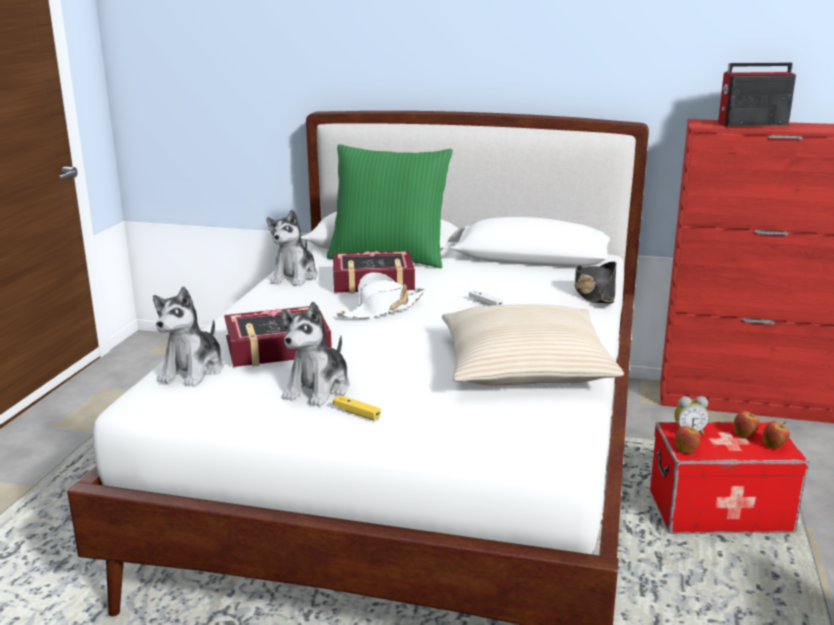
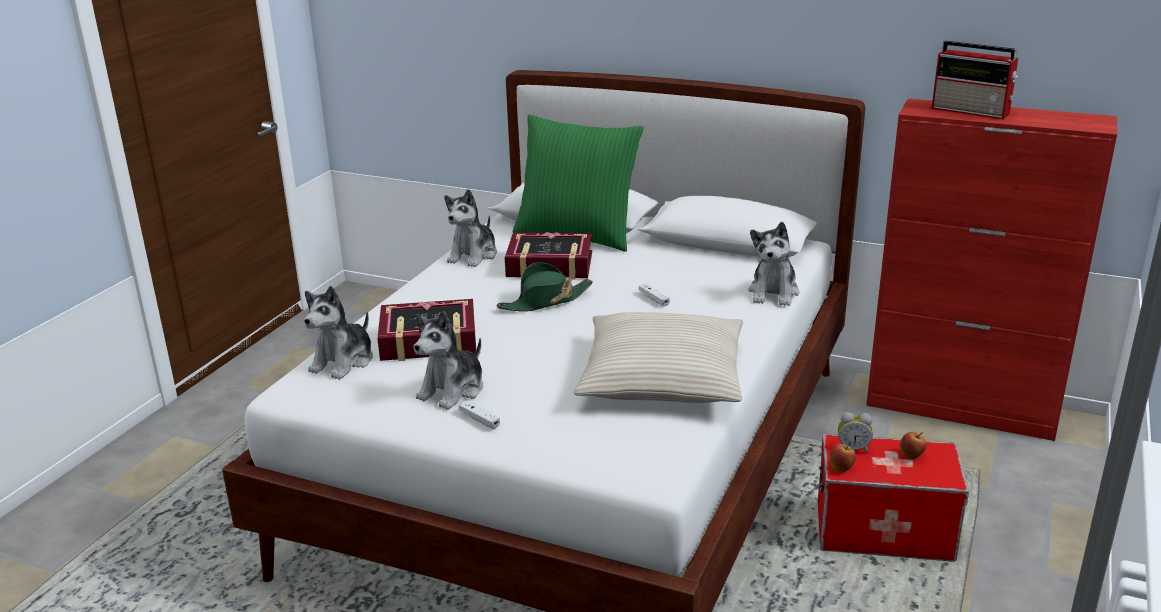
camera: 10 degrees right, 5 degrees up
yellow game controller [333,395,381,421] -> white game controller [459,401,500,429]
white hat [337,272,425,319] -> green hat [497,262,593,312]
black hat [574,262,616,304] -> plush toy [748,222,799,306]
radio [718,62,796,127] -> radio turned 150 degrees counterclockwise [932,41,1019,119]
apple [763,422,790,449] -> none

